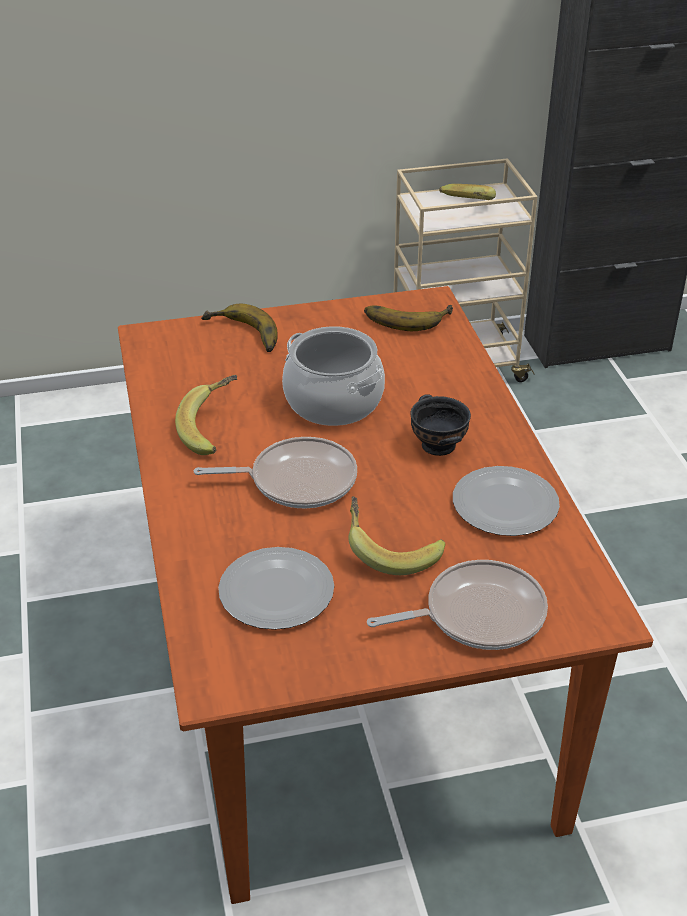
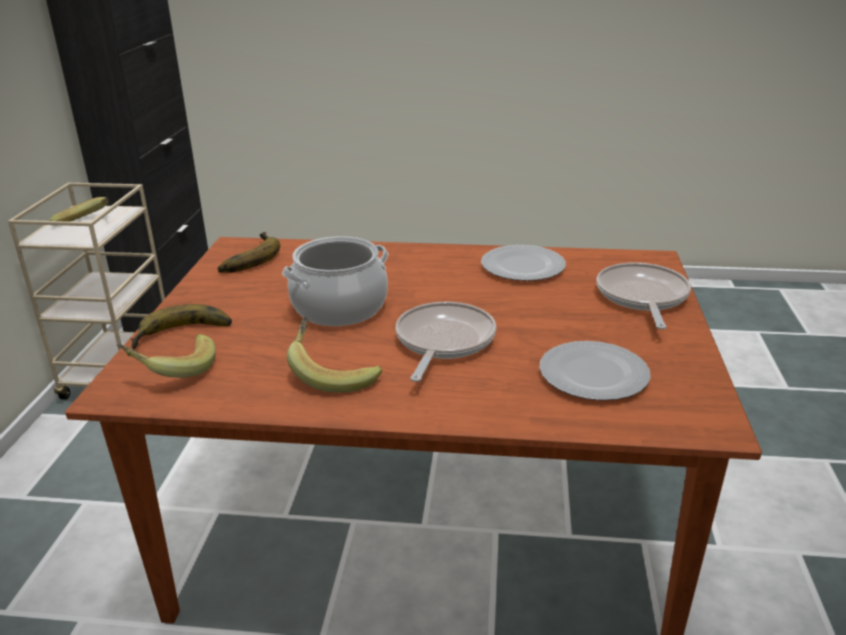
camera: 70 degrees left, 10 degrees down
banana [348,496,445,575] -> banana moved to [117,334,215,378]
black bowl [410,394,471,456] -> none

